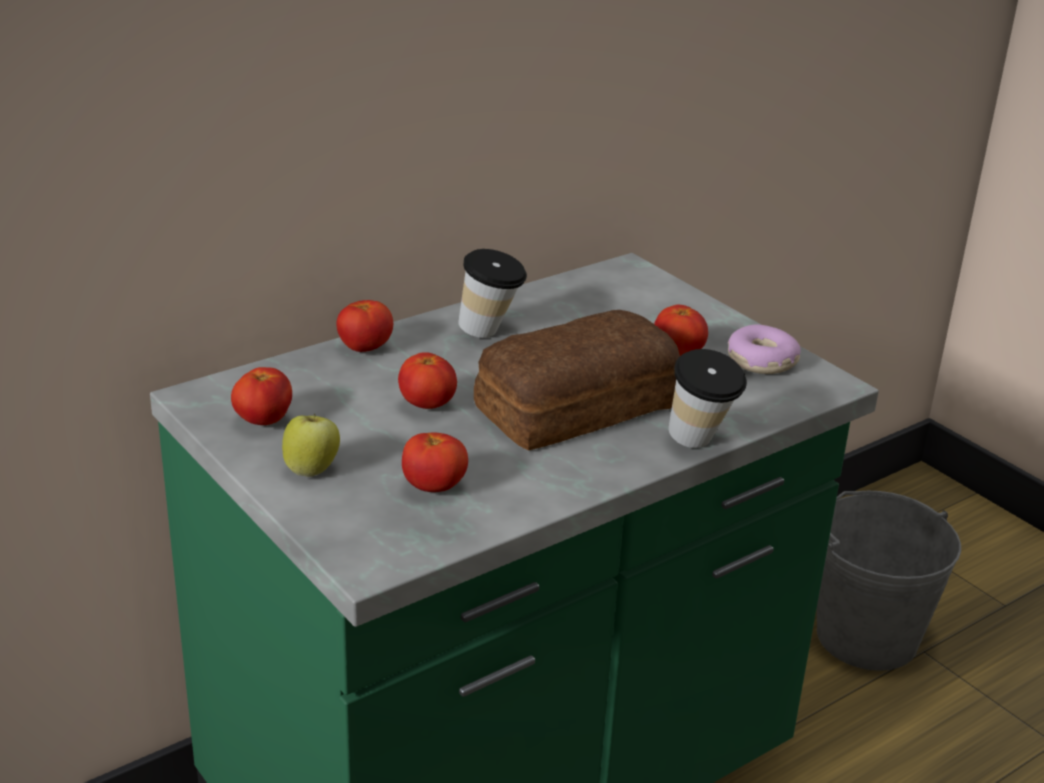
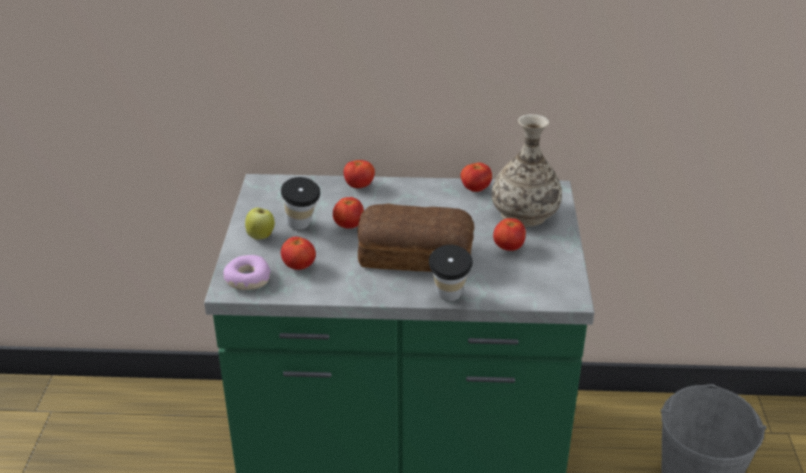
camera: 40 degrees right, 5 degrees up
tomato [231,367,292,425] -> tomato moved to [461,162,492,192]
cup [458,249,527,338] -> cup moved to [281,177,321,230]
donut [728,324,801,374] -> donut moved to [223,255,271,290]
none -> vase [492,114,562,227]

